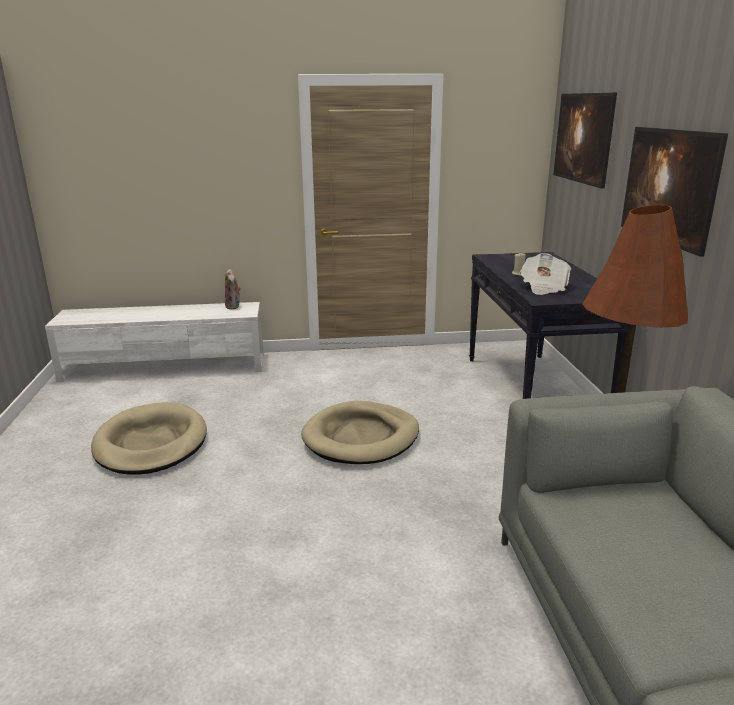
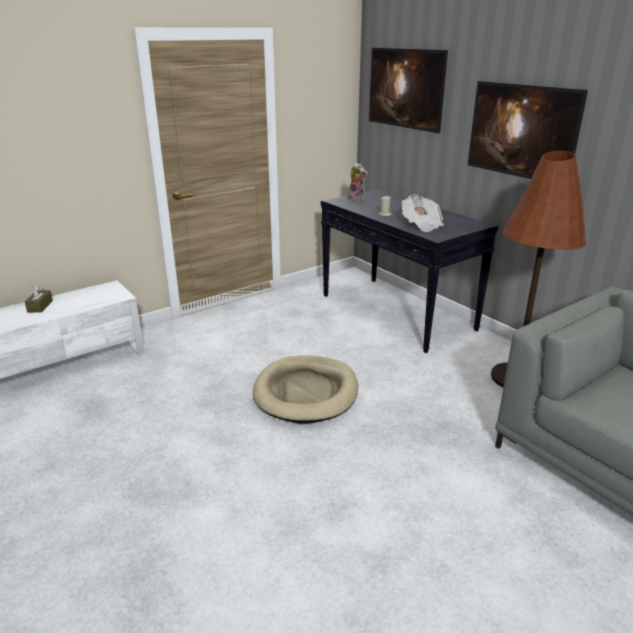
camera: 30 degrees left, 5 degrees up
beige dog bed [91,402,207,475] -> none
plush toy [225,269,241,309] -> plush toy moved to [346,163,368,202]
none -> brown tissue box [25,285,53,313]

